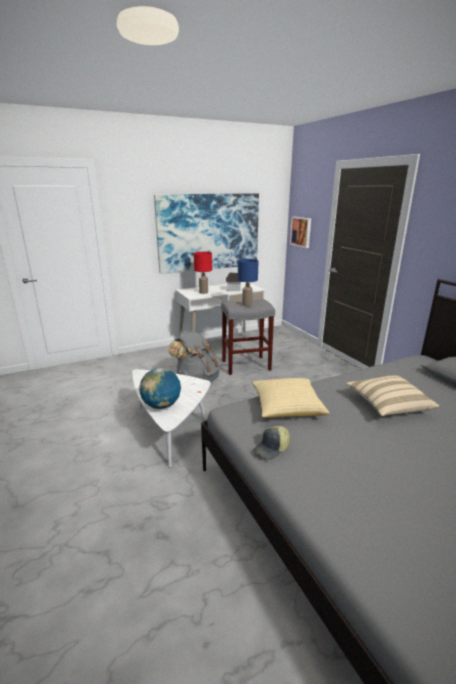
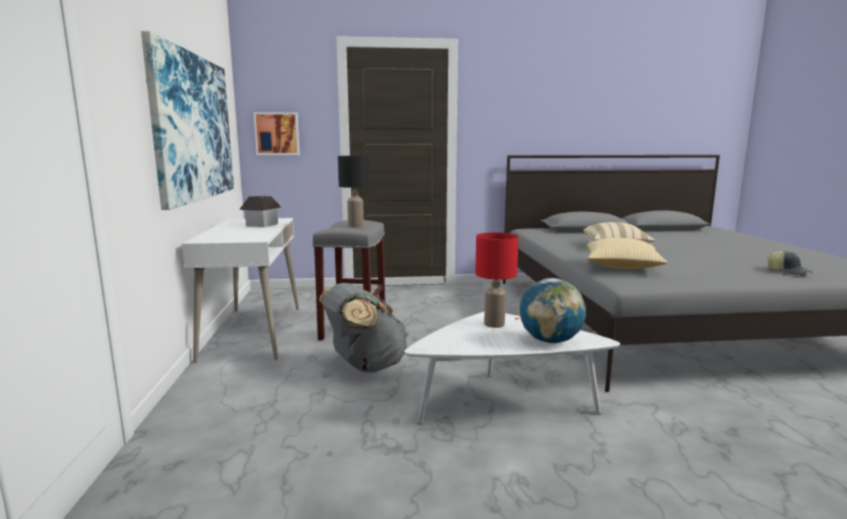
camera: 70 degrees left, 10 degrees down
red table lamp [194,252,212,294] -> red table lamp moved to [475,232,519,328]
blue table lamp [238,259,259,306] -> black table lamp [338,156,371,227]
cap [253,426,290,460] -> cap moved to [768,250,812,275]

